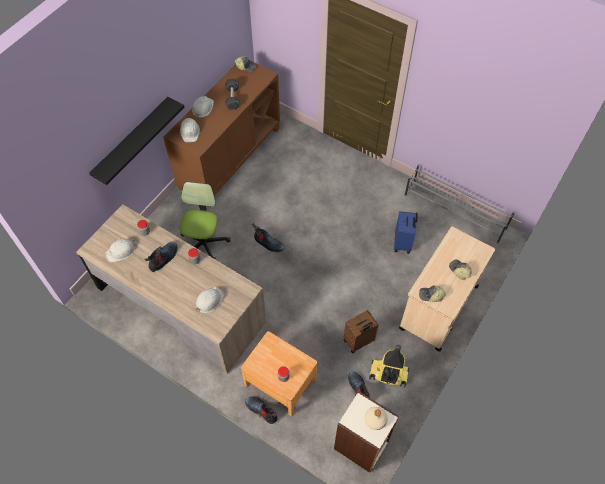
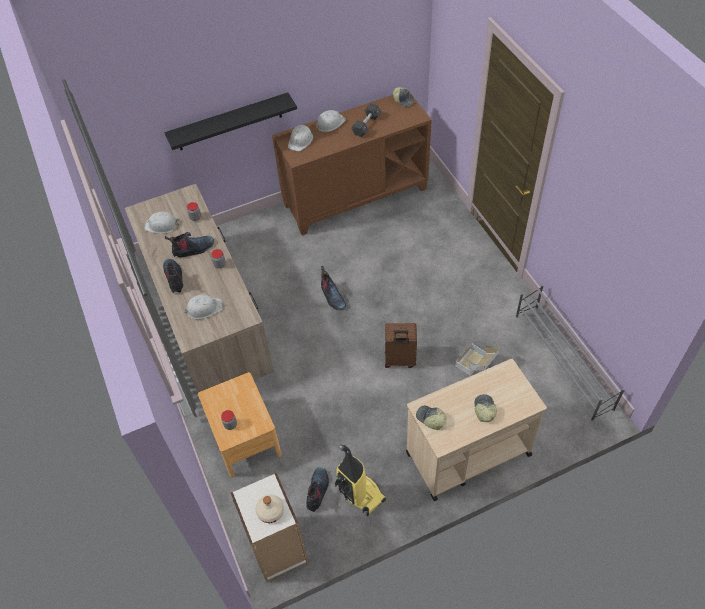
camera: 35 degrees right, 5 degrees down
office chair [180,182,230,260] -> none
boot [245,397,277,424] -> boot moved to [163,259,183,293]
brown suitcase [344,310,378,353] -> brown suitcase moved to [385,323,417,368]
blue suitcase [394,211,418,254] -> cardboard box [455,344,500,376]

